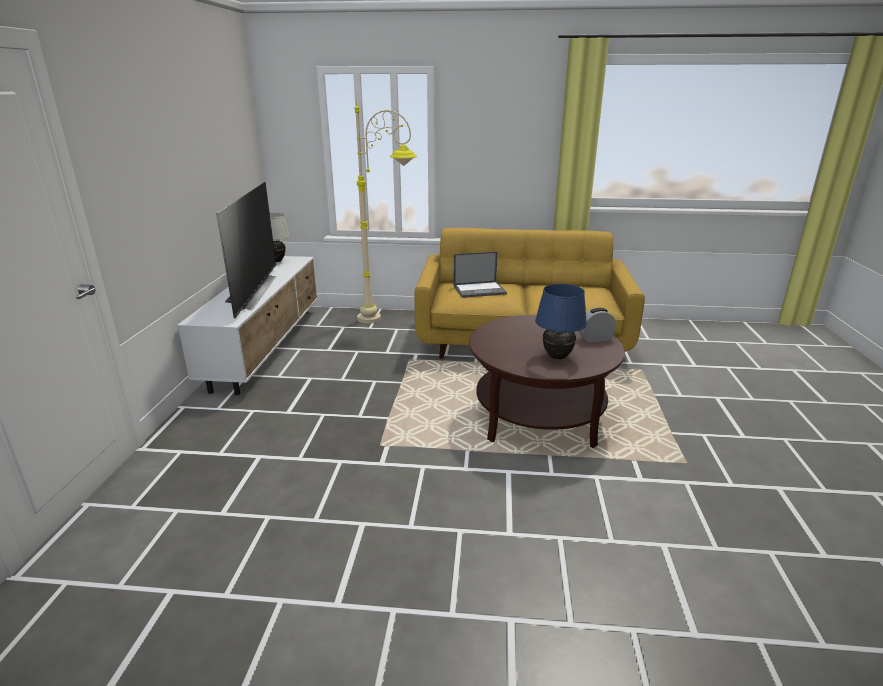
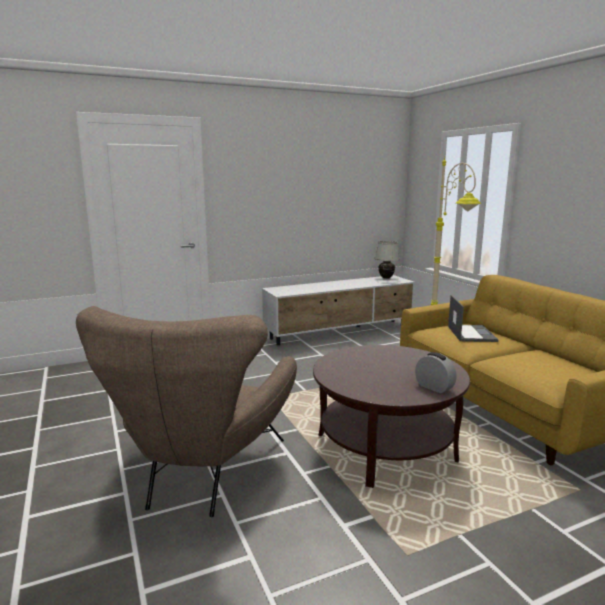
camera: 60 degrees right, 10 degrees down
television [216,182,277,319] -> none
laptop [454,251,507,298] -> laptop turned 135 degrees counterclockwise [448,295,498,342]
blue table lamp [535,284,587,359] -> none
none -> brown armchair [76,306,297,517]

